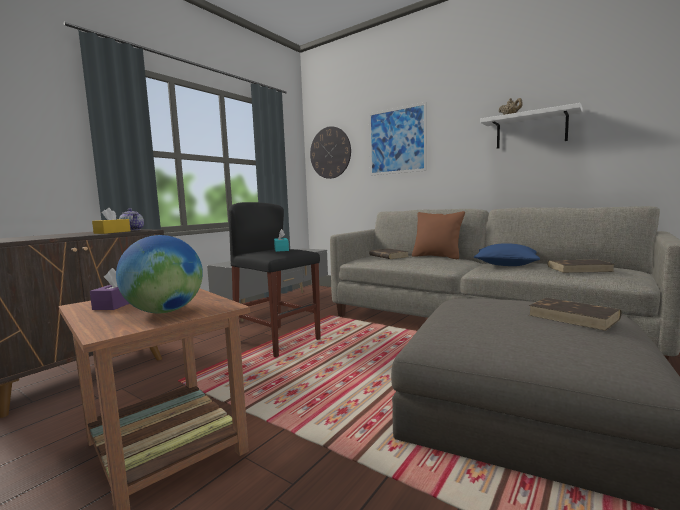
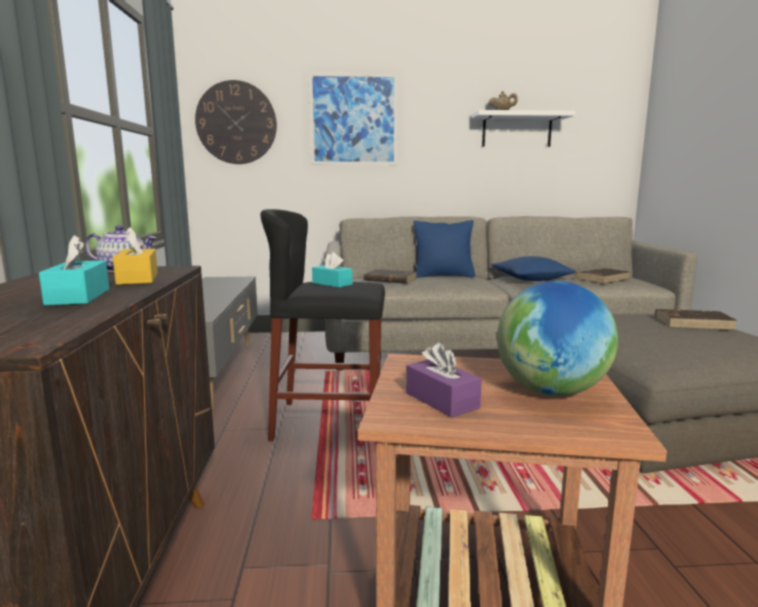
camera: 40 degrees left, 5 degrees up
brown pillow [412,211,465,259] -> blue pillow [413,220,475,278]
none -> turquoise tissue box [39,235,109,306]

